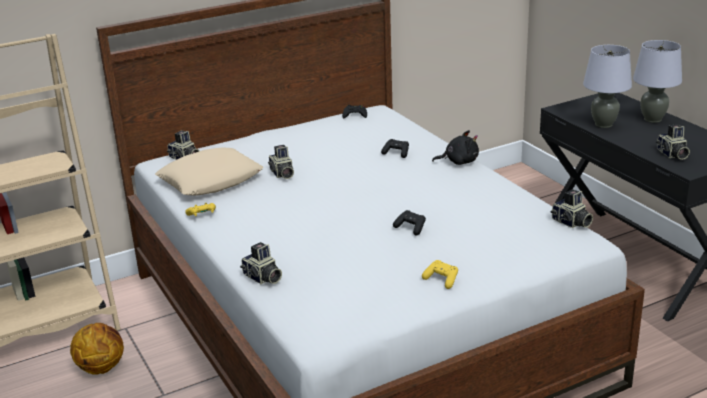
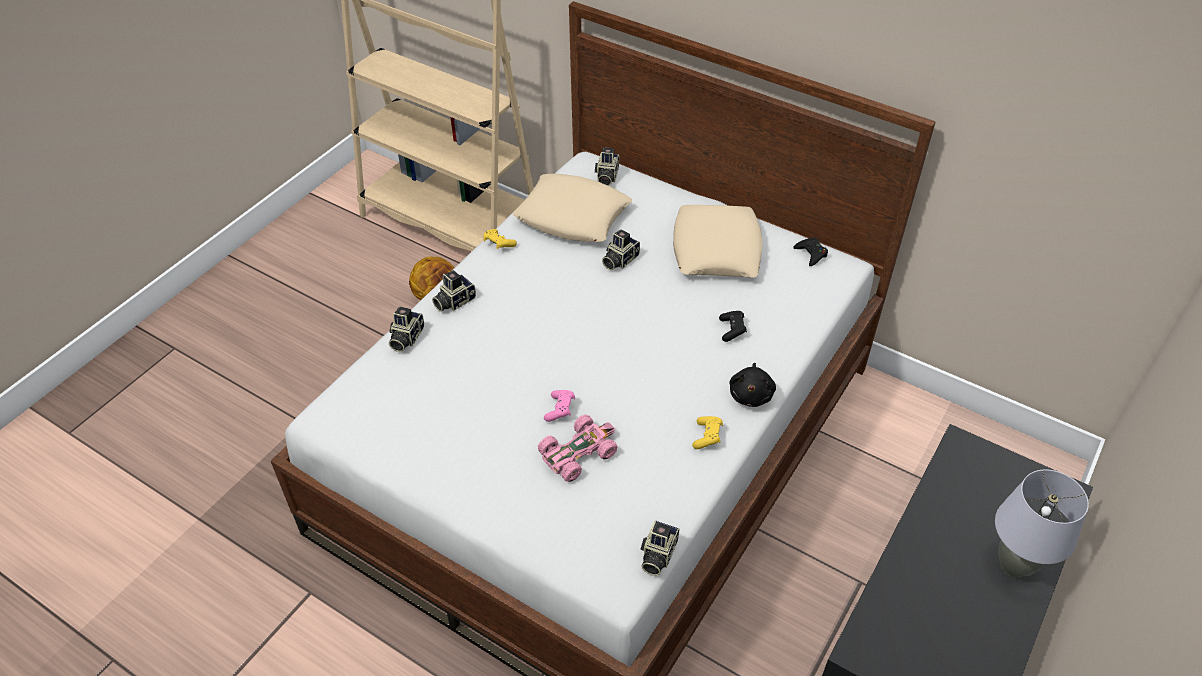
camera: 60 degrees right, 20 degrees up
black game controller [393,210,426,235] -> pink game controller [544,390,575,422]
yellow game controller [422,260,458,289] -> yellow game controller moved to [692,416,723,449]
black plush toy [432,130,479,165] -> black plush toy turned 45 degrees clockwise [729,363,776,407]
grey table lamp [583,45,632,128] -> none
camera [656,124,690,160] -> camera moved to [432,270,476,312]
none -> pink toy car [538,415,618,482]
none -> beige pillow [673,205,762,278]

